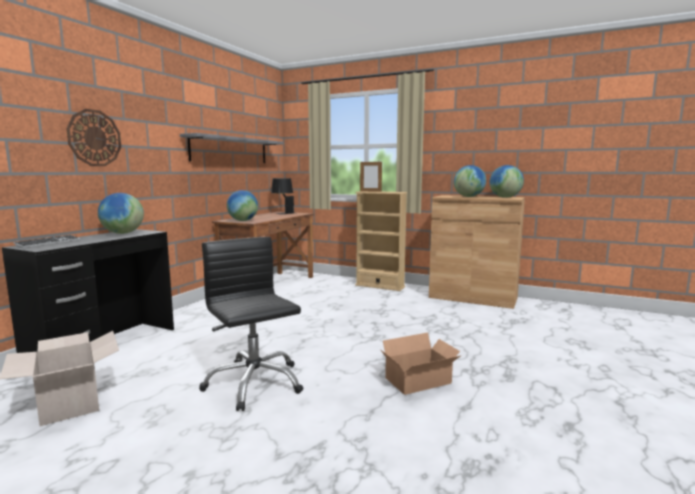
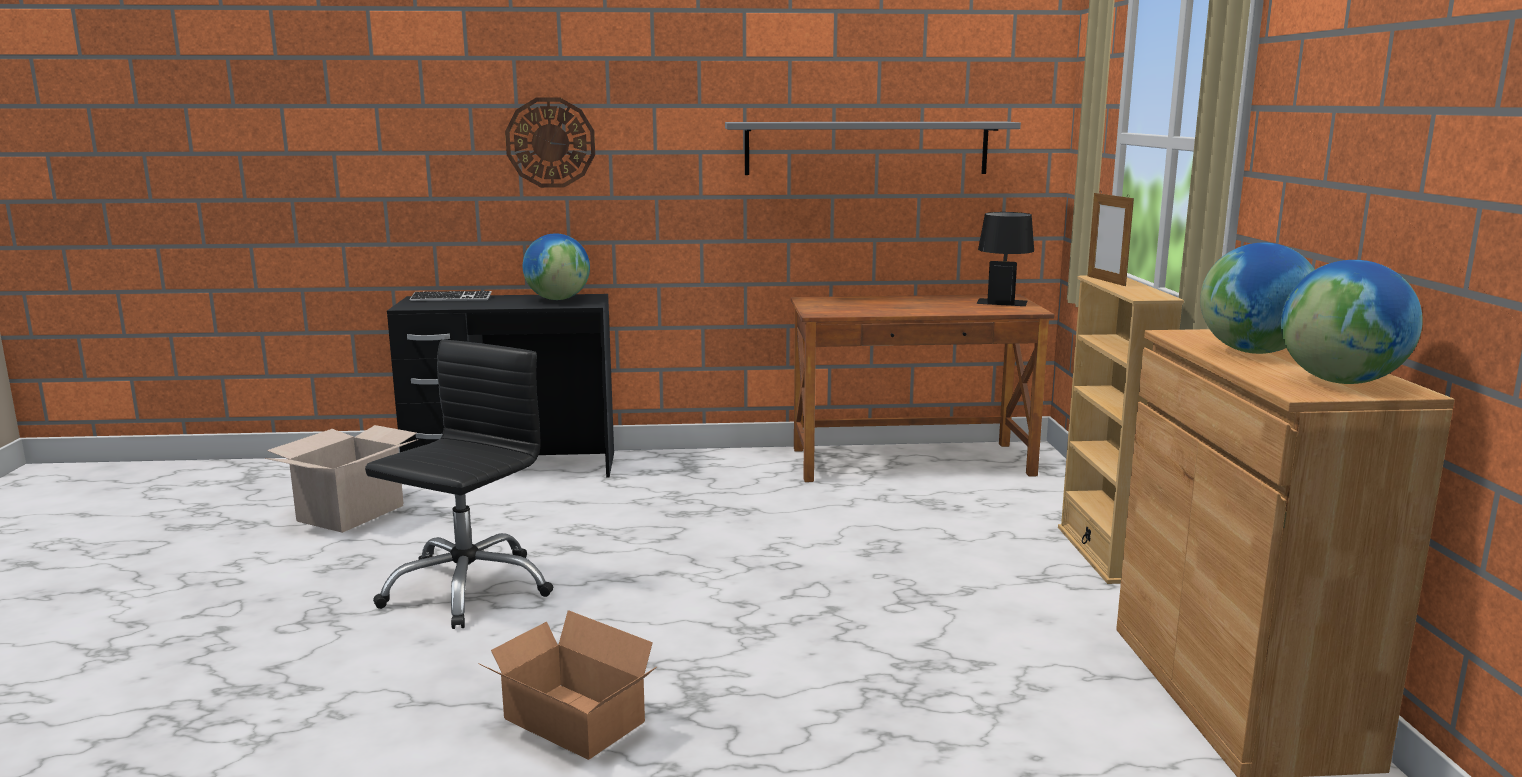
camera: 60 degrees right, 5 degrees up
globe [227,190,258,221] -> none

